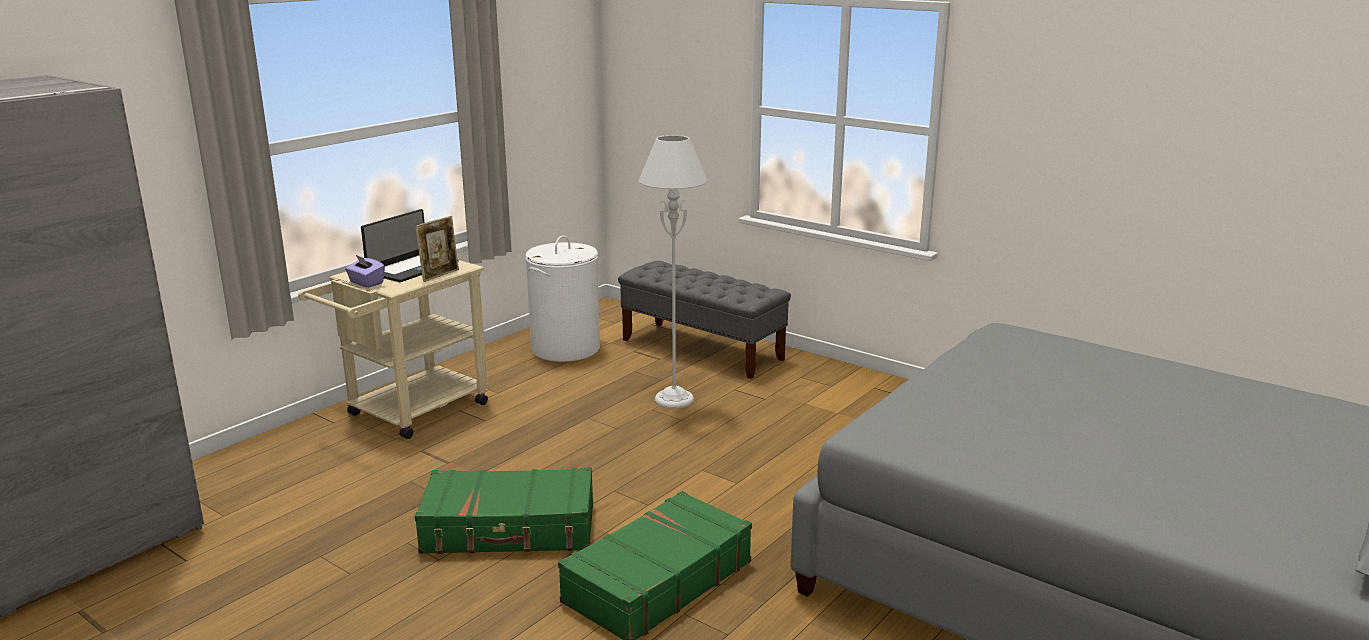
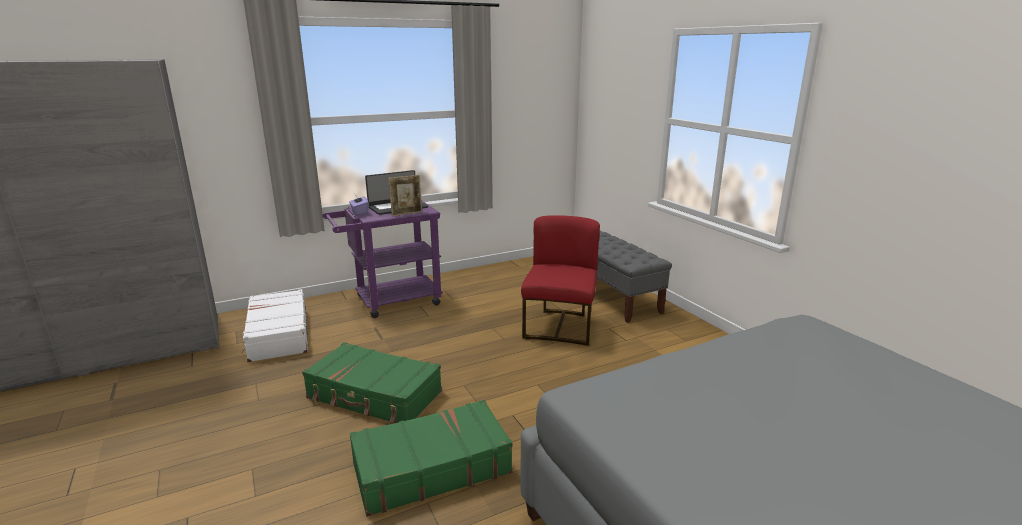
camera: 25 degrees right, 0 degrees up
beige cart [298,260,488,439] -> purple cart [322,201,443,318]
white laundry basket [525,236,600,362] -> none
grey floor lamp [639,135,707,408] -> red chair [521,215,600,346]
none -> white suitcase [242,289,308,362]

